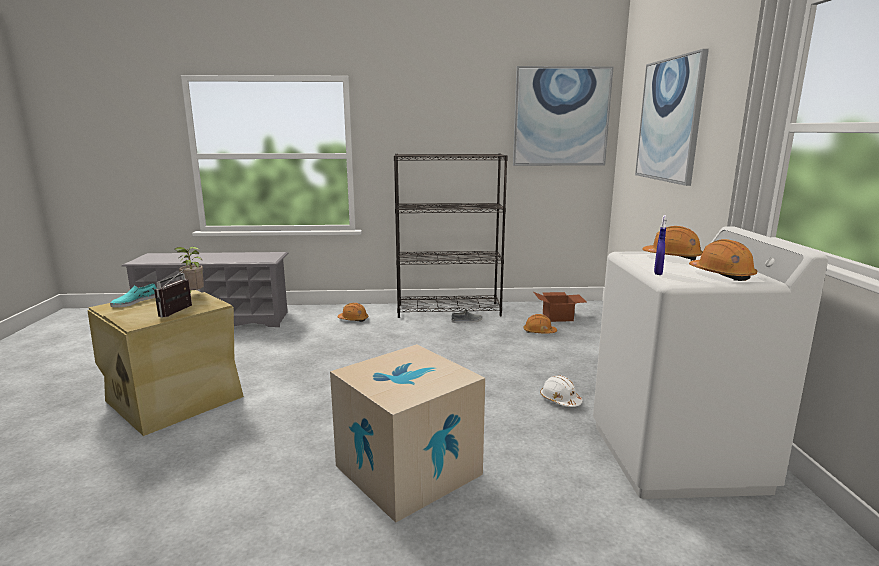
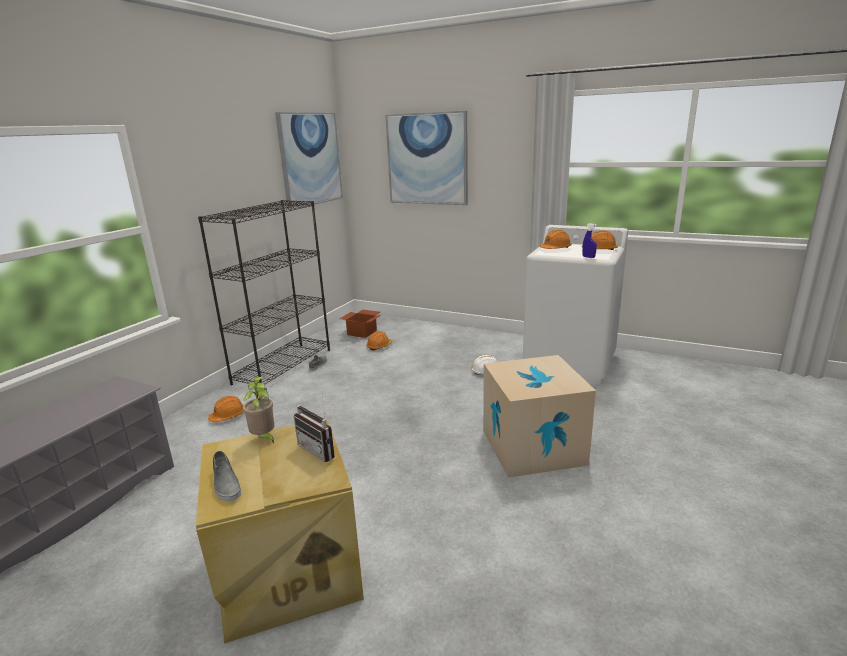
camera: 60 degrees left, 5 degrees up
turquoise shoe [110,283,157,307] -> grey shoe [213,451,241,501]

